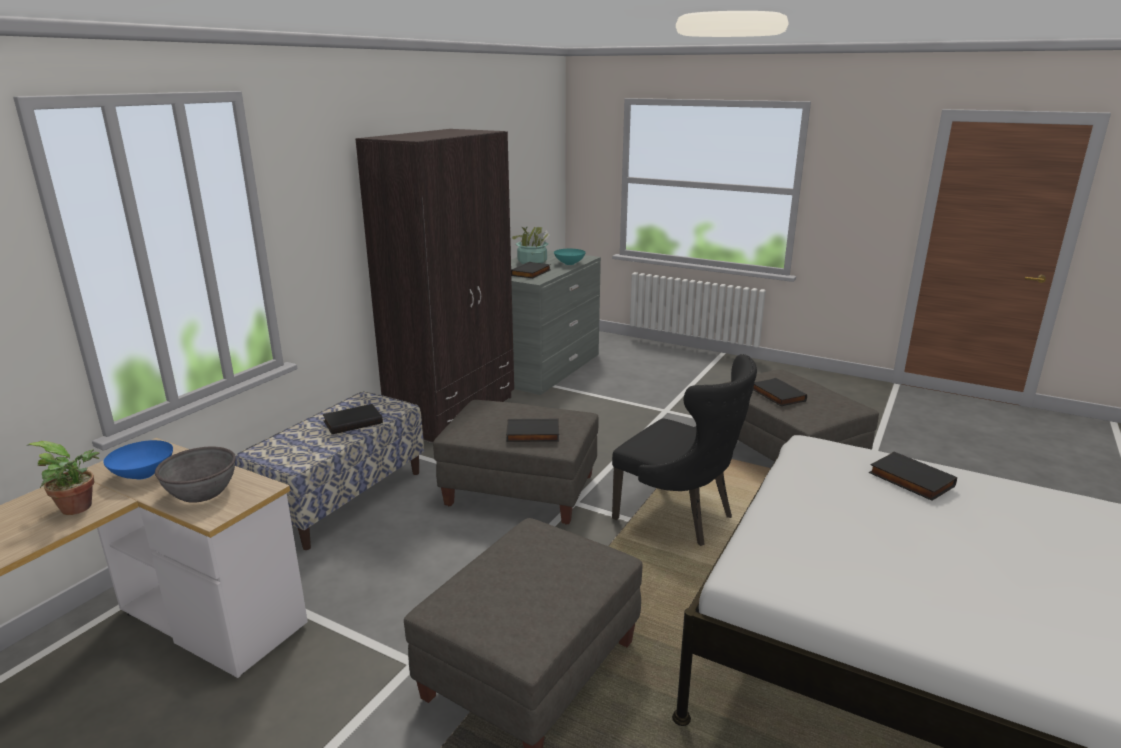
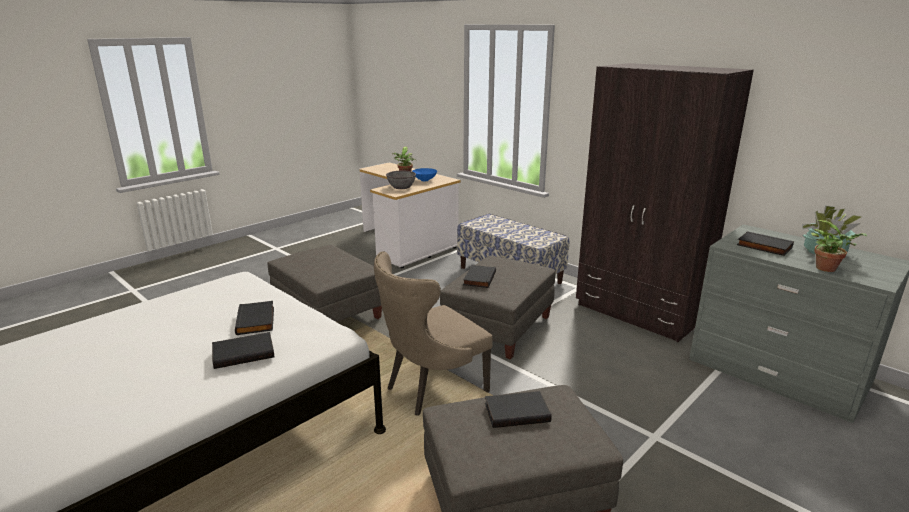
camera: 105 degrees right, 0 degrees up
black book [323,404,383,434] -> black book moved to [235,301,274,335]
turquoise bowl [554,249,586,265] -> potted plant [811,220,867,272]
black chair [612,354,757,546] -> beige chair [374,251,493,416]

